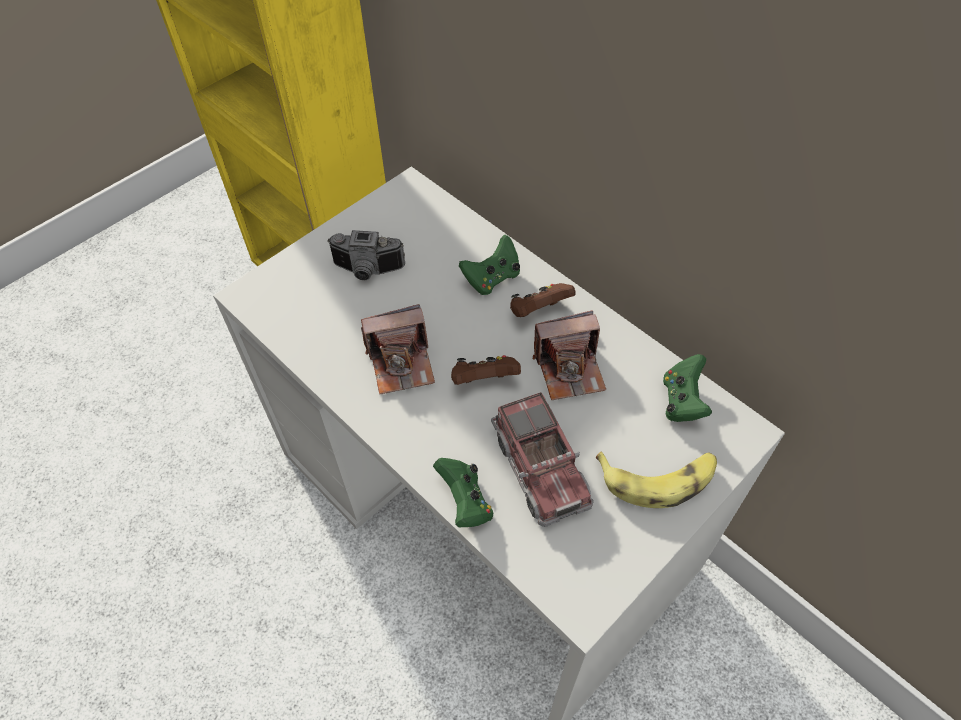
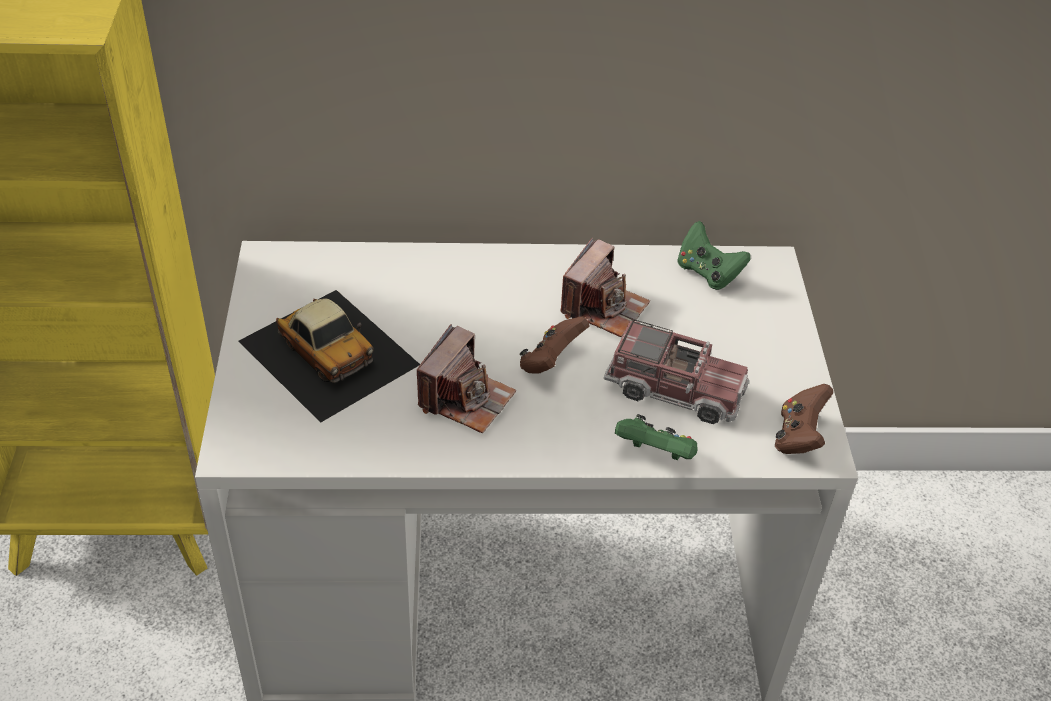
camera: 50 degrees left, 10 degrees down
camera [327,230,405,280] -> toy car [239,290,420,423]
green game controller [459,235,520,295] -> none
brown game controller [510,283,576,317] -> brown game controller moved to [775,384,833,454]
banana [596,452,717,508] -> none

